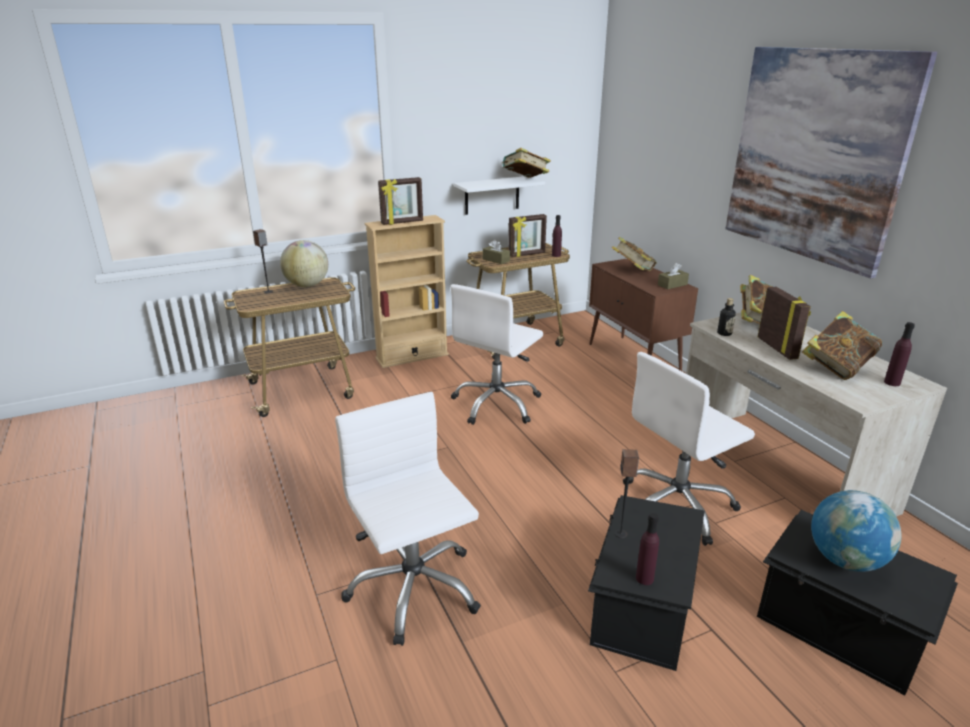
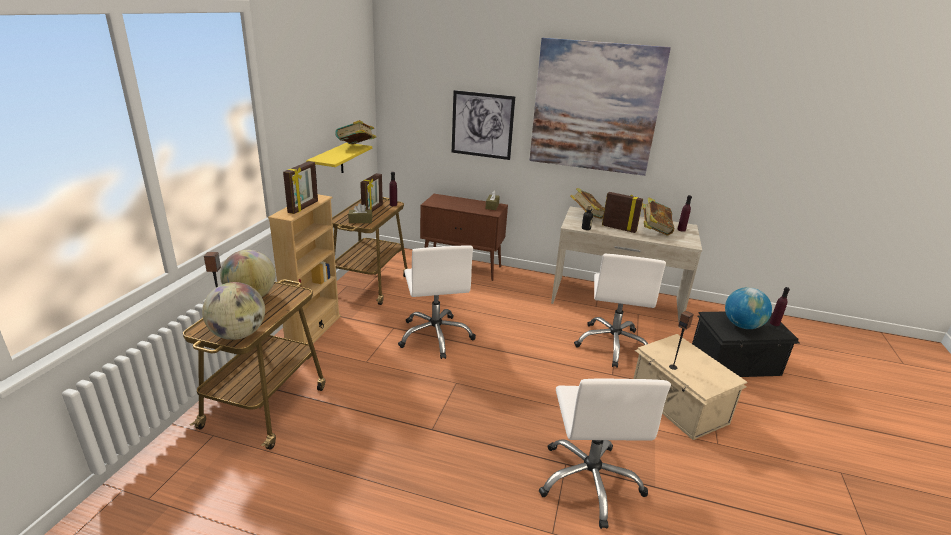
camera: 50 degrees left, 0 degrees up
white office chair [335,392,481,646] -> white office chair turned 105 degrees counterclockwise [538,379,671,529]
white shelf [454,176,545,215] -> yellow shelf [306,143,372,182]
black storage box [588,495,704,671] -> beige storage box [633,334,747,440]
book [612,237,657,271] -> none
purple bottle [636,513,659,585] -> purple bottle moved to [770,287,790,326]
none -> globe [202,282,265,340]
none -> picture [452,90,515,160]

